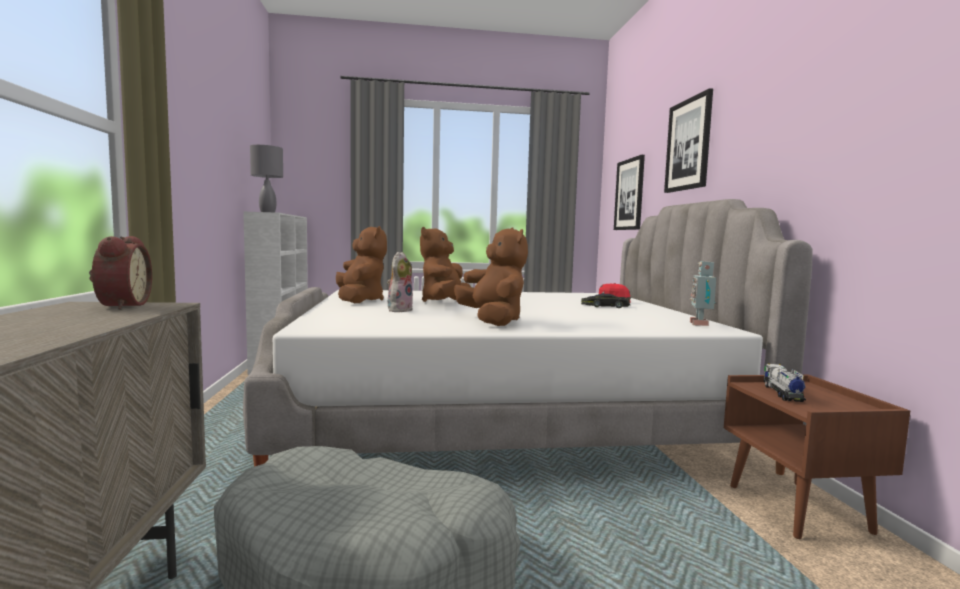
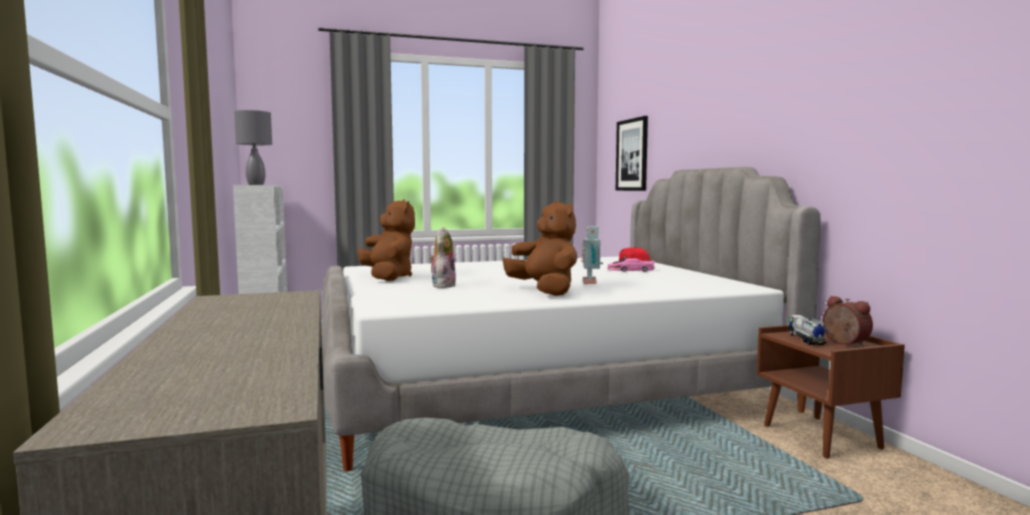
camera: 10 degrees left, 0 degrees up
alarm clock [89,236,152,309] -> alarm clock moved to [822,296,873,347]
brown plush toy [420,227,471,302] -> none
black toy car [581,294,631,308] -> pink toy car [607,258,655,272]
picture [664,88,713,193] -> none
toy robot [690,261,717,326] -> toy robot moved to [581,226,603,284]

